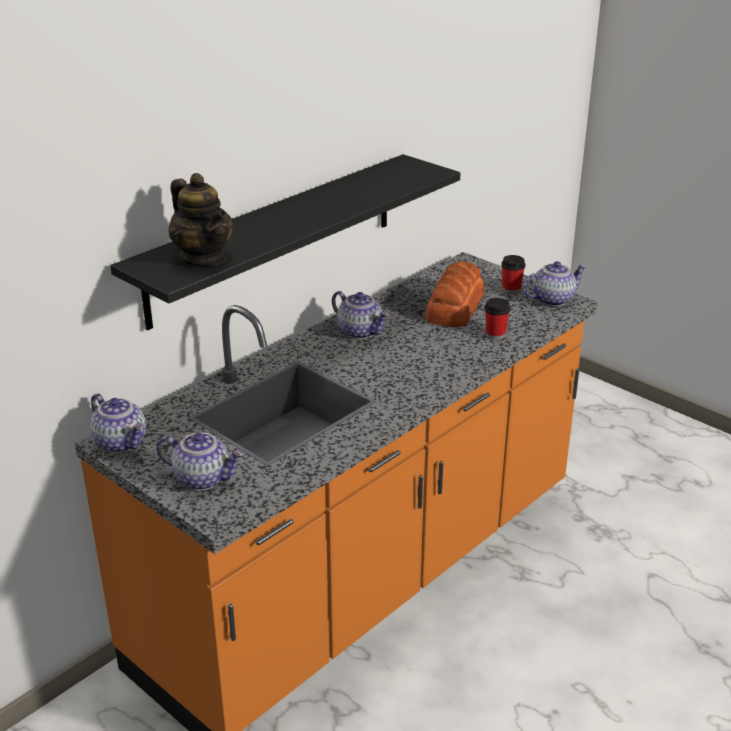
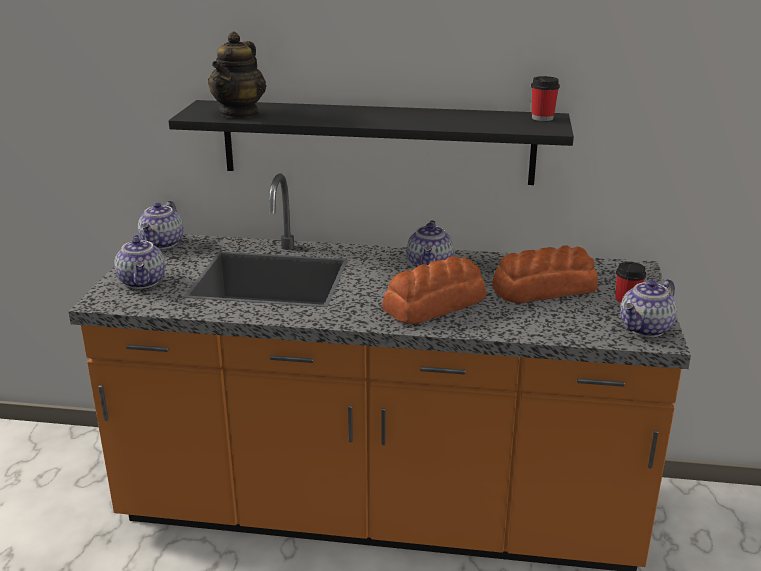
camera: 55 degrees right, 5 degrees down
cup [484,298,510,340] -> cup moved to [531,76,560,121]
teapot [523,261,587,307] -> teapot turned 105 degrees clockwise [620,279,677,337]
none -> bread [382,256,486,324]

